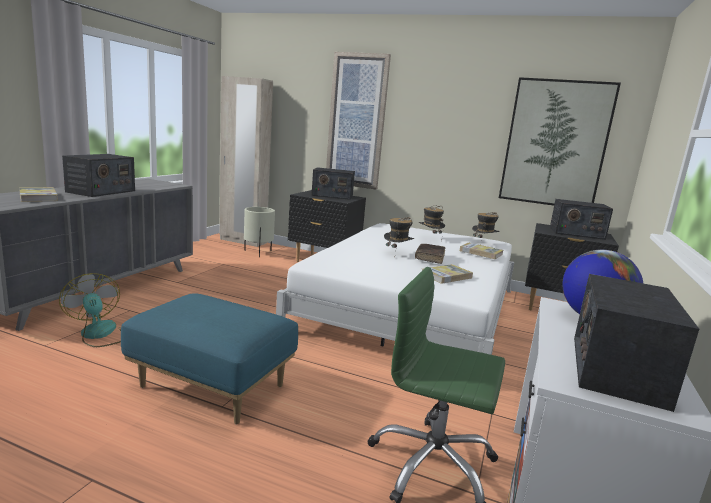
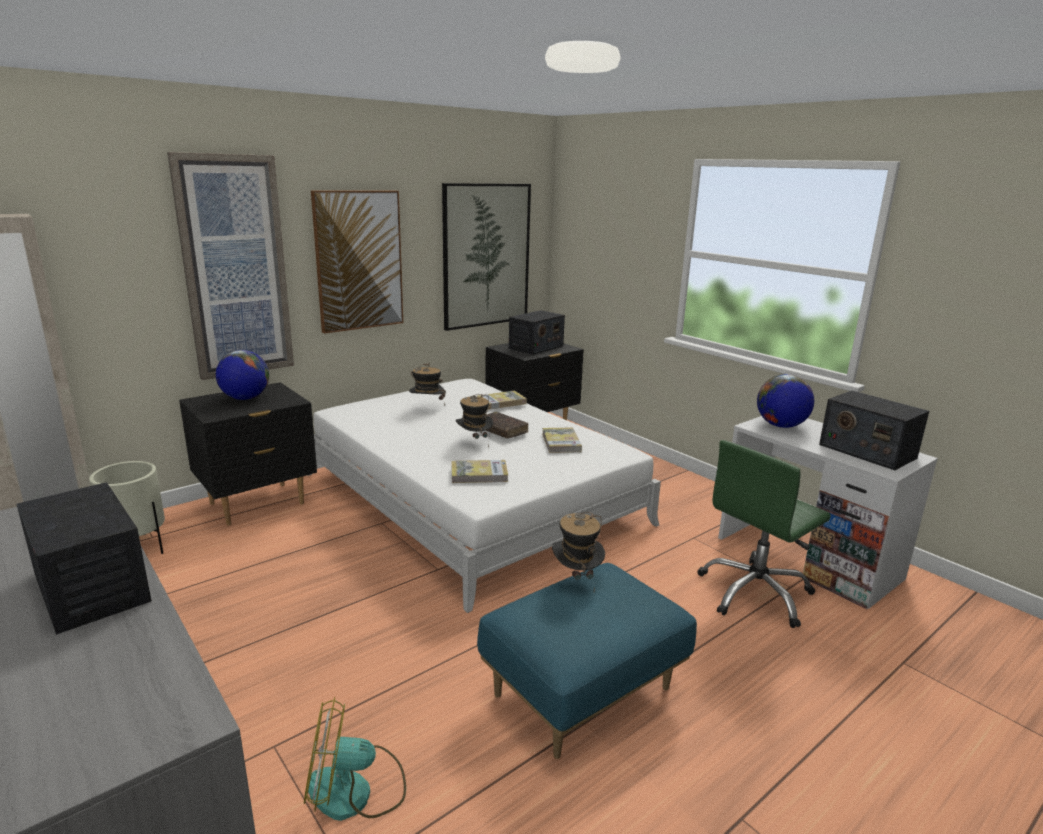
camera: 60 degrees left, 5 degrees up
book [19,187,58,202] -> book moved to [451,460,508,483]
radio [311,167,355,200] -> globe [216,350,269,400]
hat [472,212,499,245] -> hat moved to [552,512,605,591]
none -> picture [311,191,403,334]

